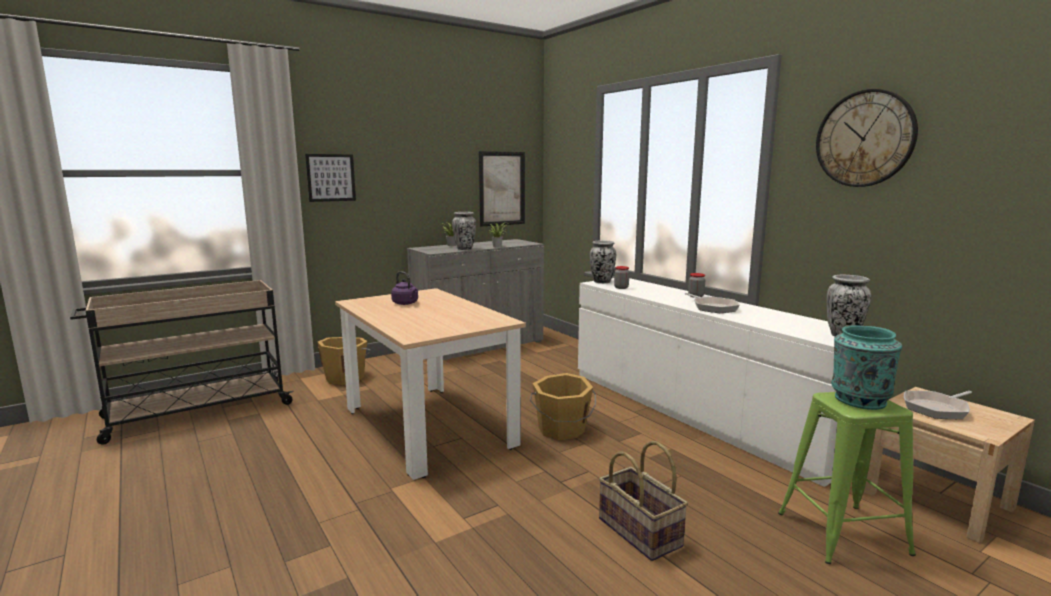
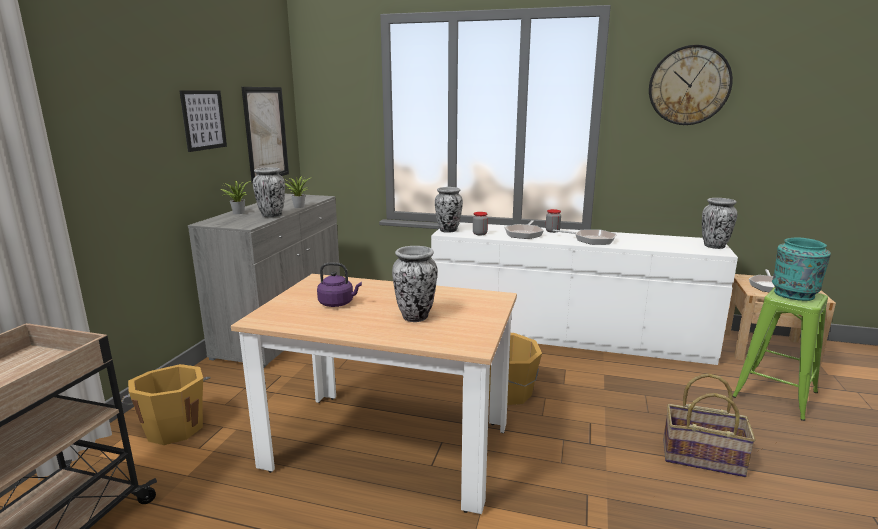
camera: 40 degrees left, 5 degrees up
picture [305,154,356,202] -> picture moved to [179,90,227,152]
none -> vase [392,246,437,322]
none -> frying pan [504,220,544,239]

